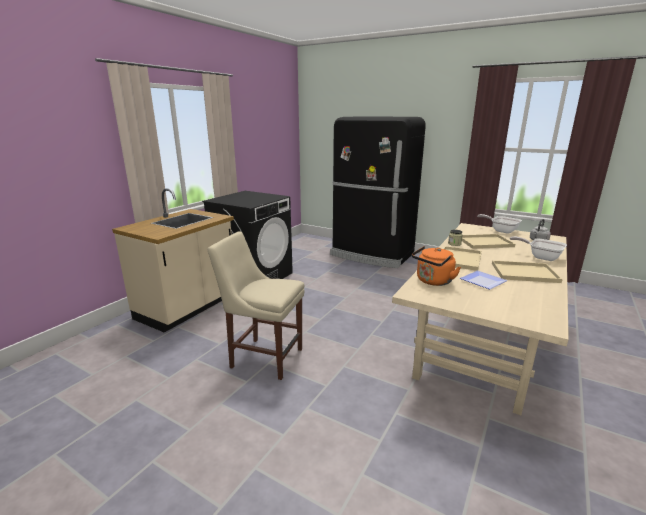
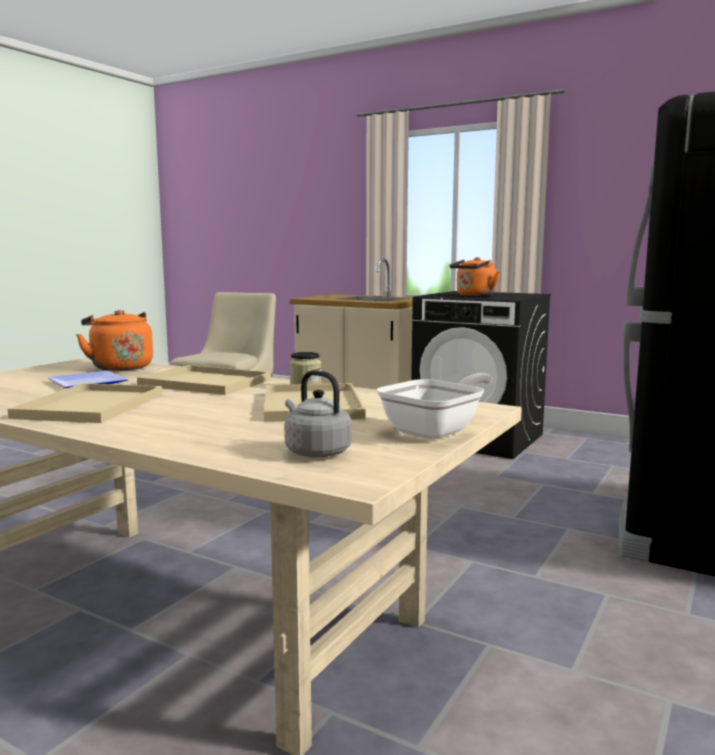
camera: 90 degrees right, 10 degrees down
frying pan [510,236,567,261] -> none
none -> orange kettle [450,257,500,297]

